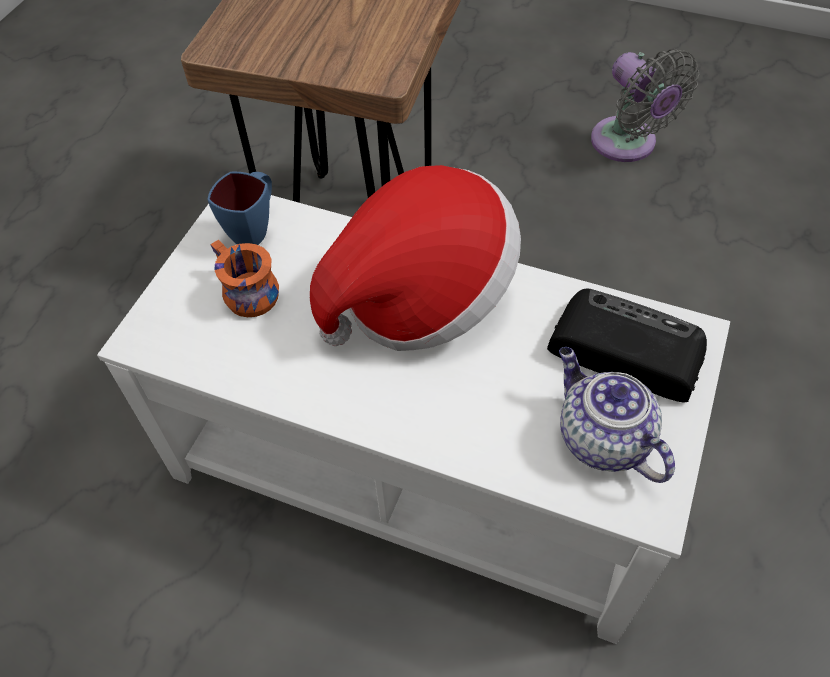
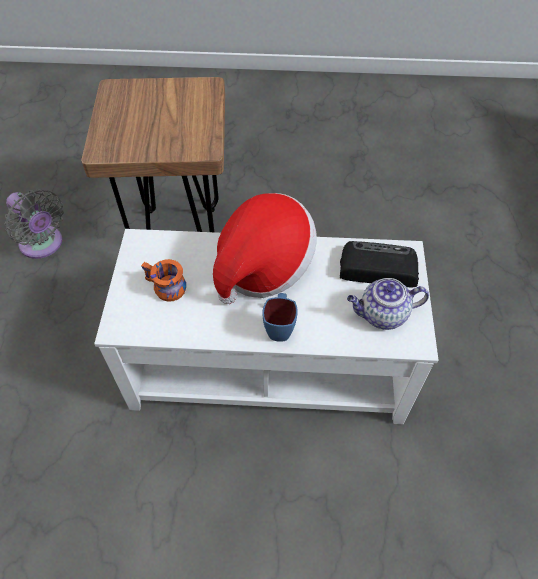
camera: 20 degrees left, 0 degrees up
blue mug [207,172,272,245] -> blue mug moved to [262,293,298,342]
teapot [559,347,675,483] -> teapot turned 45 degrees counterclockwise [347,278,429,330]
grey fan [591,49,699,162] -> grey fan moved to [5,189,64,259]

